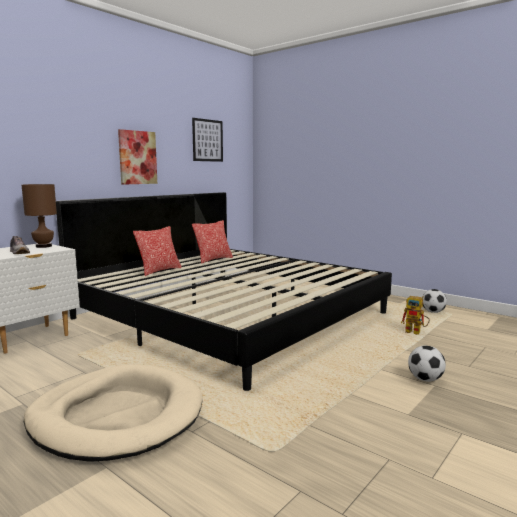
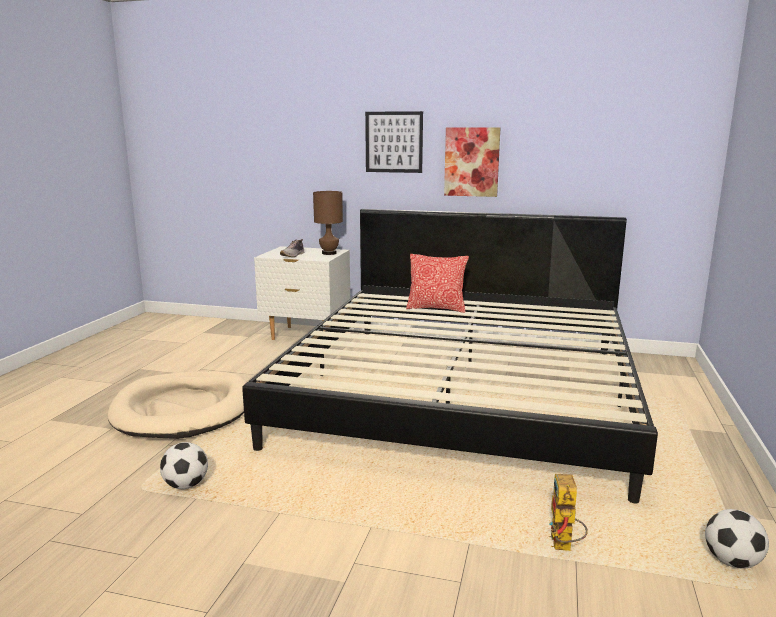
camera: 65 degrees right, 5 degrees up
picture [192,118,223,162] -> picture moved to [365,111,423,173]
pillow [192,220,233,264] -> none
football [408,346,446,382] -> football moved to [160,442,208,489]

